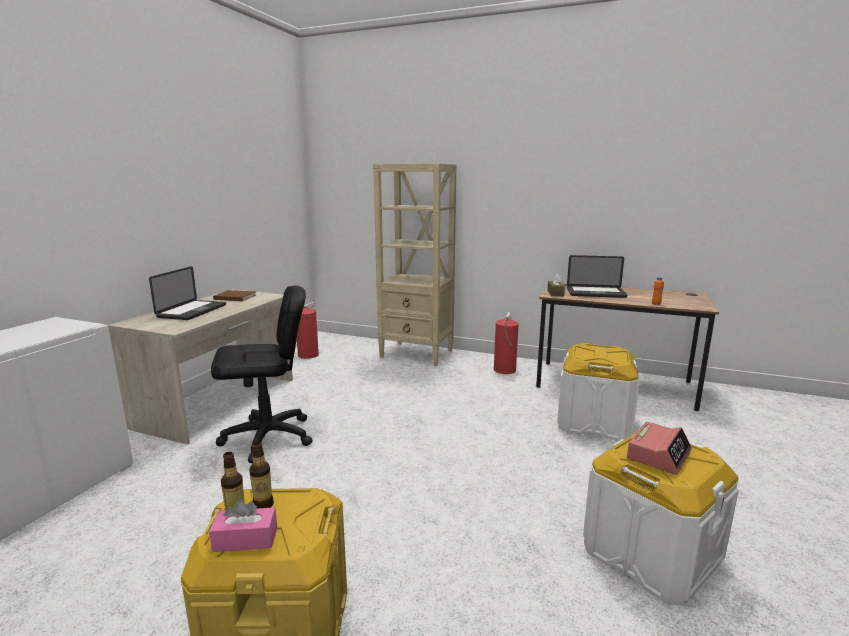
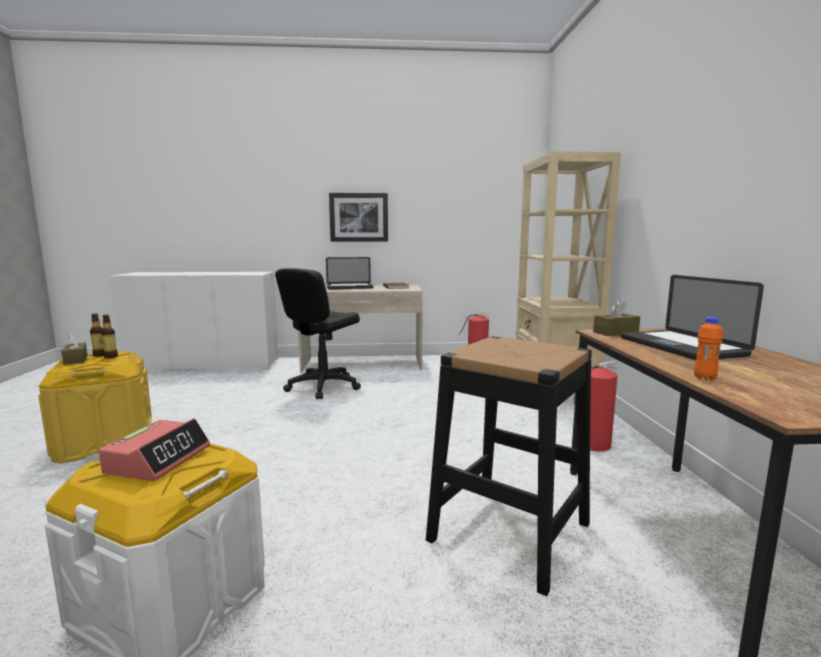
camera: 65 degrees right, 5 degrees down
pink tissue box [209,499,277,552] -> brown tissue box [61,333,88,365]
black office chair [211,286,313,463] -> black office chair turned 75 degrees clockwise [275,268,361,399]
white storage box [557,343,639,440] -> black stool [426,336,592,596]
alarm clock [627,422,692,475] -> alarm clock turned 90 degrees counterclockwise [99,418,210,481]
none -> picture [329,193,388,242]

